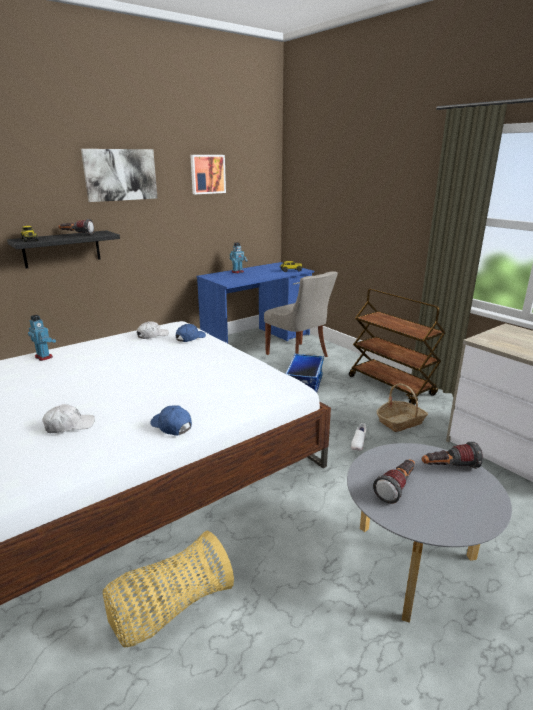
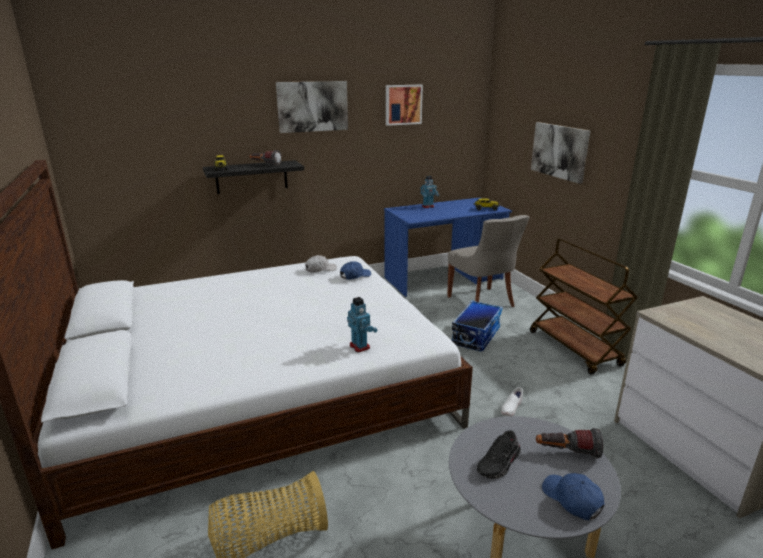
camera: 15 degrees right, 0 degrees up
toy robot [28,315,56,361] -> toy robot moved to [347,297,378,352]
white cap [42,404,95,433] -> none
blue cap [150,405,192,435] -> blue cap moved to [542,473,605,520]
flashlight [373,459,415,504] -> black shoe [477,431,521,479]
basket [377,383,428,432] -> none
none -> picture [531,122,590,184]

